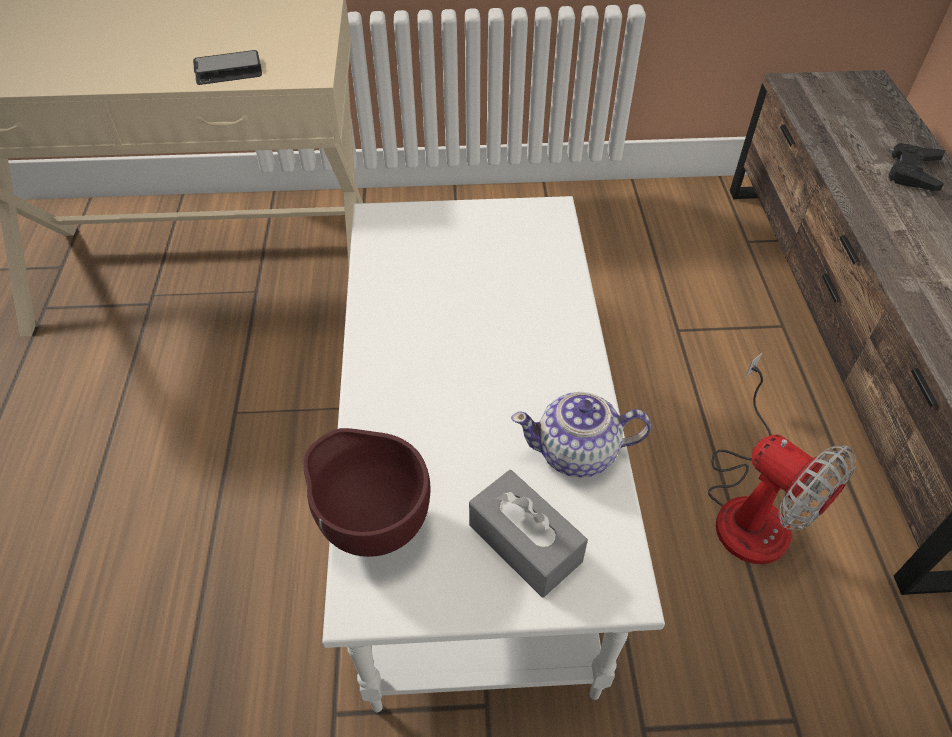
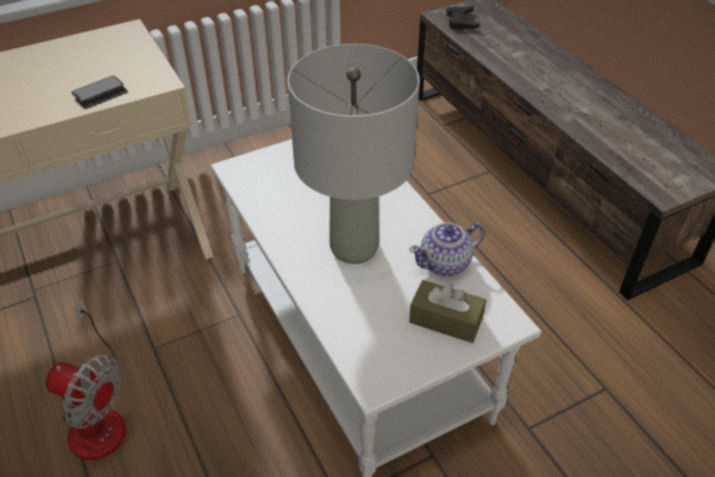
camera: 25 degrees left, 5 degrees down
brown bowl [303,428,431,557] -> none
grey tissue box [469,470,588,598] -> brown tissue box [409,280,486,343]
fan [708,353,856,564] -> fan moved to [45,298,126,460]
black game controller [889,143,946,191] -> black game controller moved to [446,5,479,30]
none -> grey table lamp [287,44,420,264]

